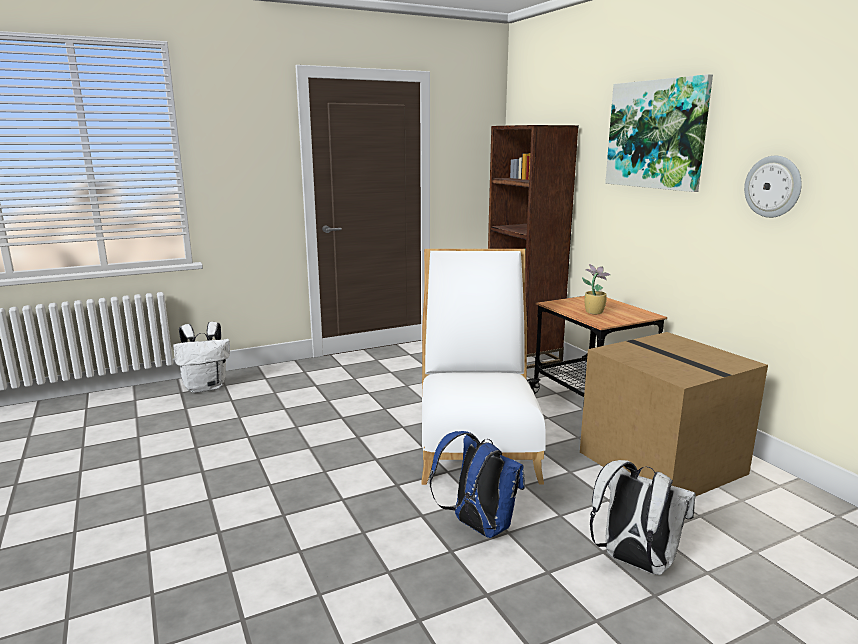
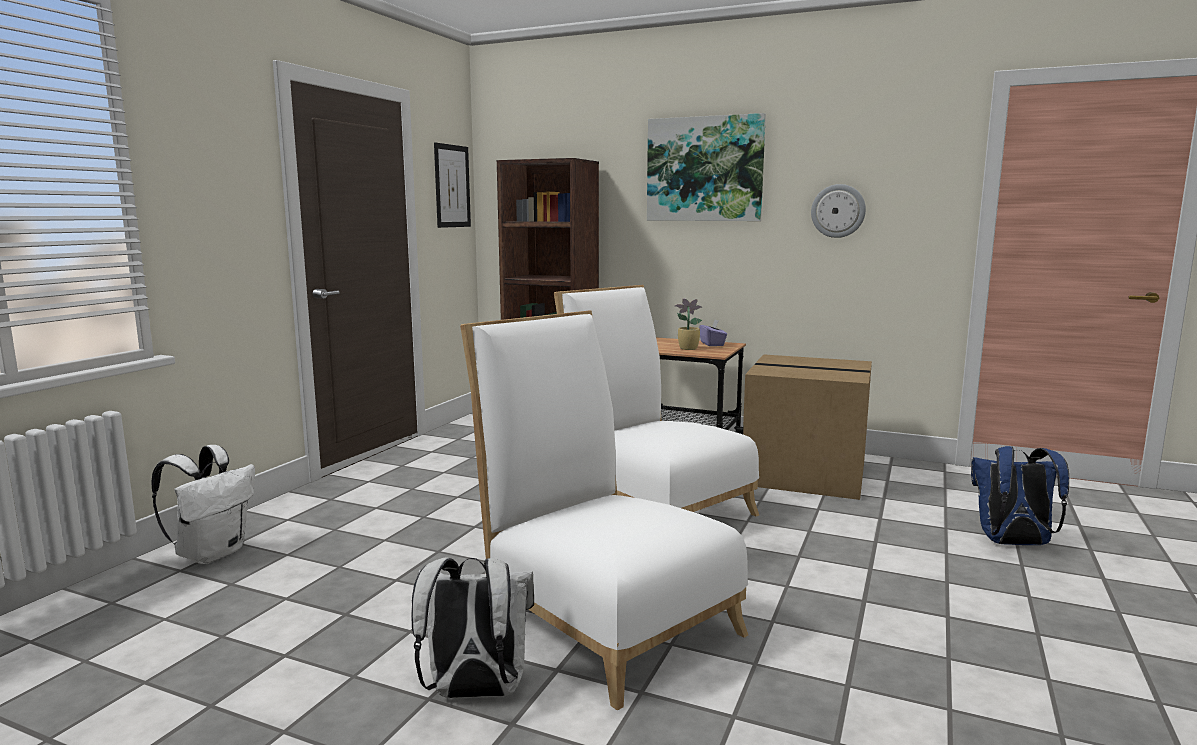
camera: 40 degrees left, 5 degrees down
blue backpack [430,431,525,538] -> blue backpack moved to [971,446,1069,545]
white backpack [590,460,696,575] -> white backpack moved to [411,557,534,698]
none -> picture [434,142,471,228]
none -> white chair [460,310,748,710]
none -> purple tissue box [699,320,727,346]

